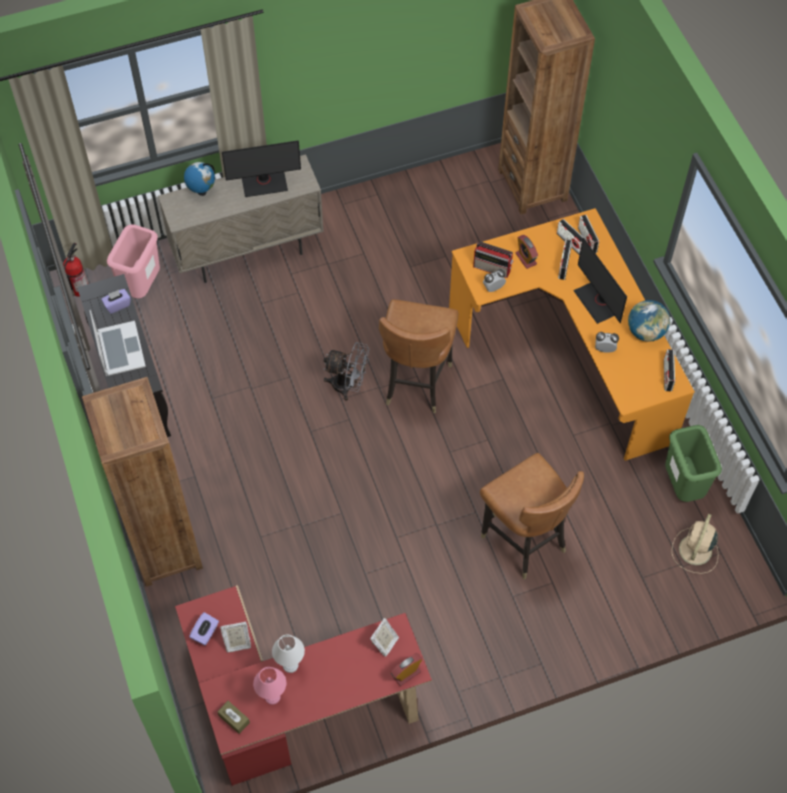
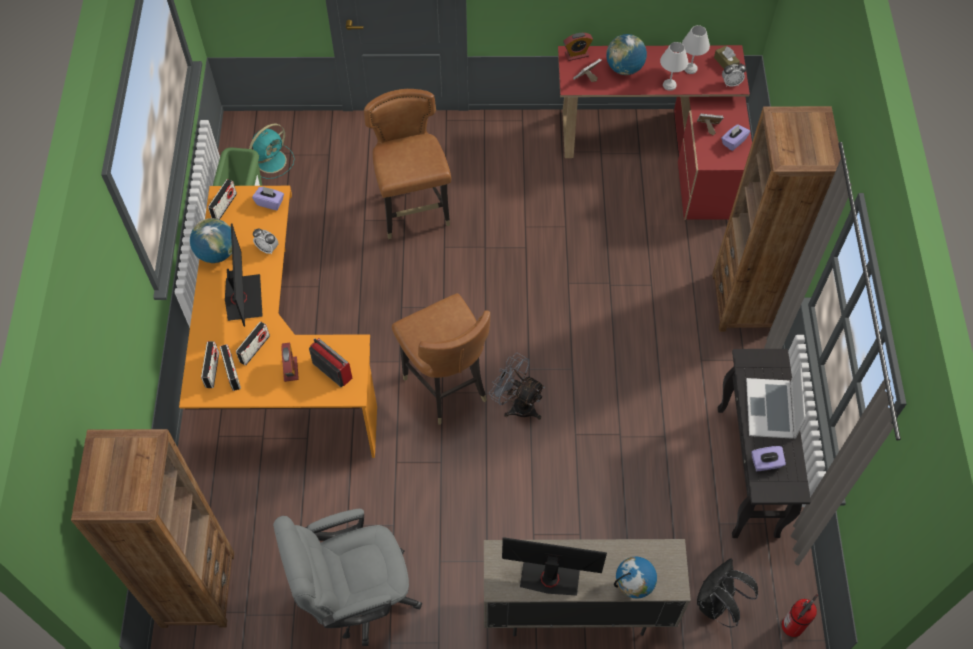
camera: 160 degrees left, 0 degrees up
pink trash can [107,224,160,298] -> black backpack [697,558,758,628]
pink table lamp [253,667,286,705] -> white table lamp [682,25,710,74]
brown chair [379,299,458,413] -> brown chair turned 120 degrees clockwise [392,293,490,425]
alarm clock [483,269,506,292] -> alarm clock moved to [722,63,746,87]
beige fan [672,514,718,574] -> turquoise fan [249,123,295,179]
none -> purple tissue box [252,186,284,210]
none -> grey office chair [273,509,422,646]
none -> globe [606,34,647,75]

